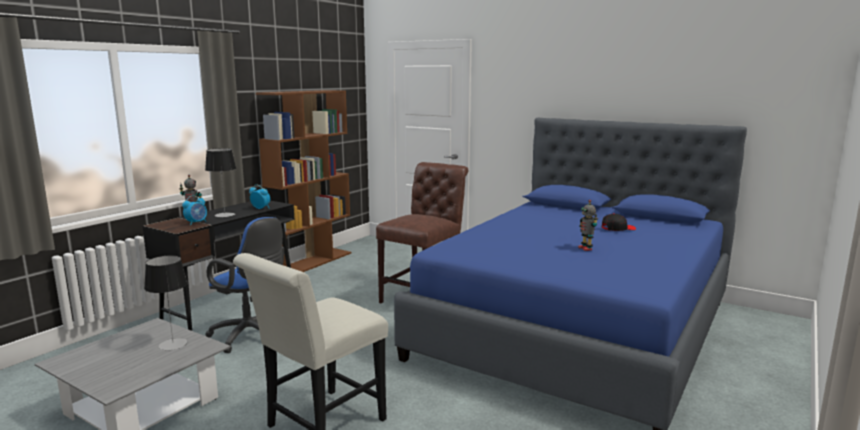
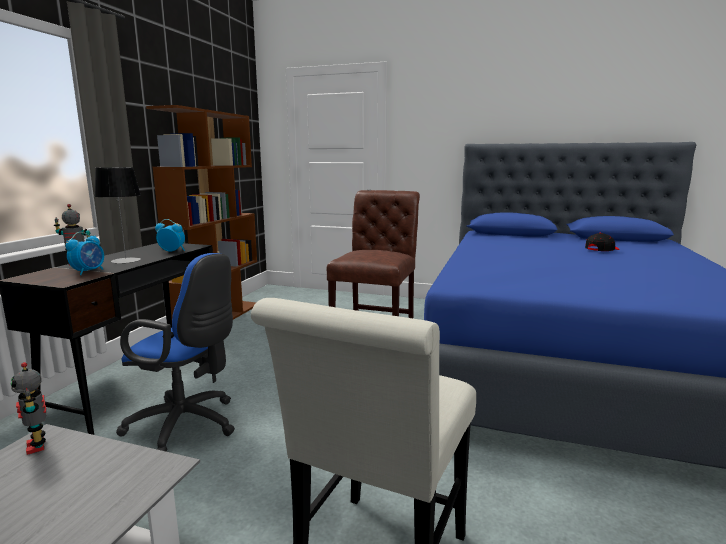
camera: 15 degrees left, 0 degrees up
table lamp [144,256,188,350] -> none
toy robot [578,200,598,251] -> toy robot moved to [11,362,46,455]

